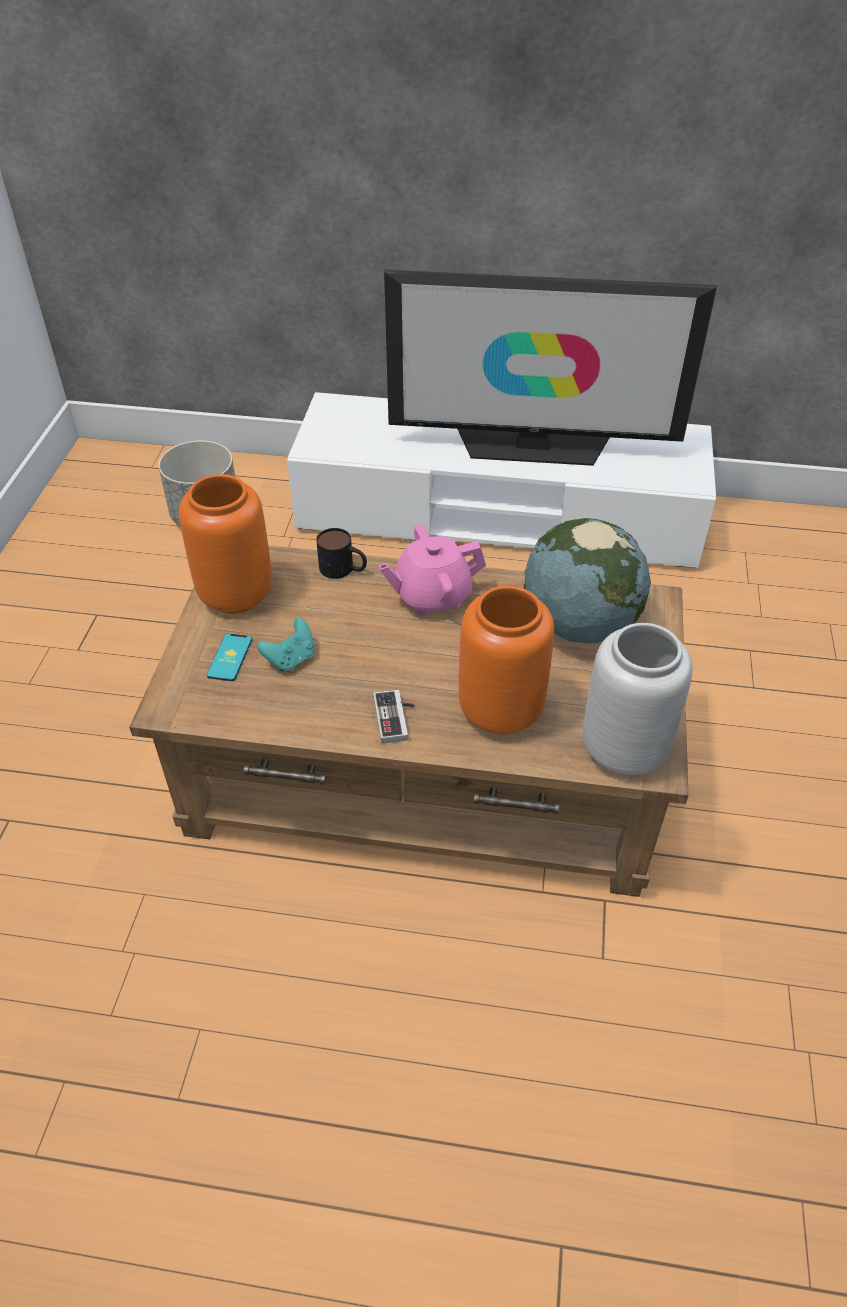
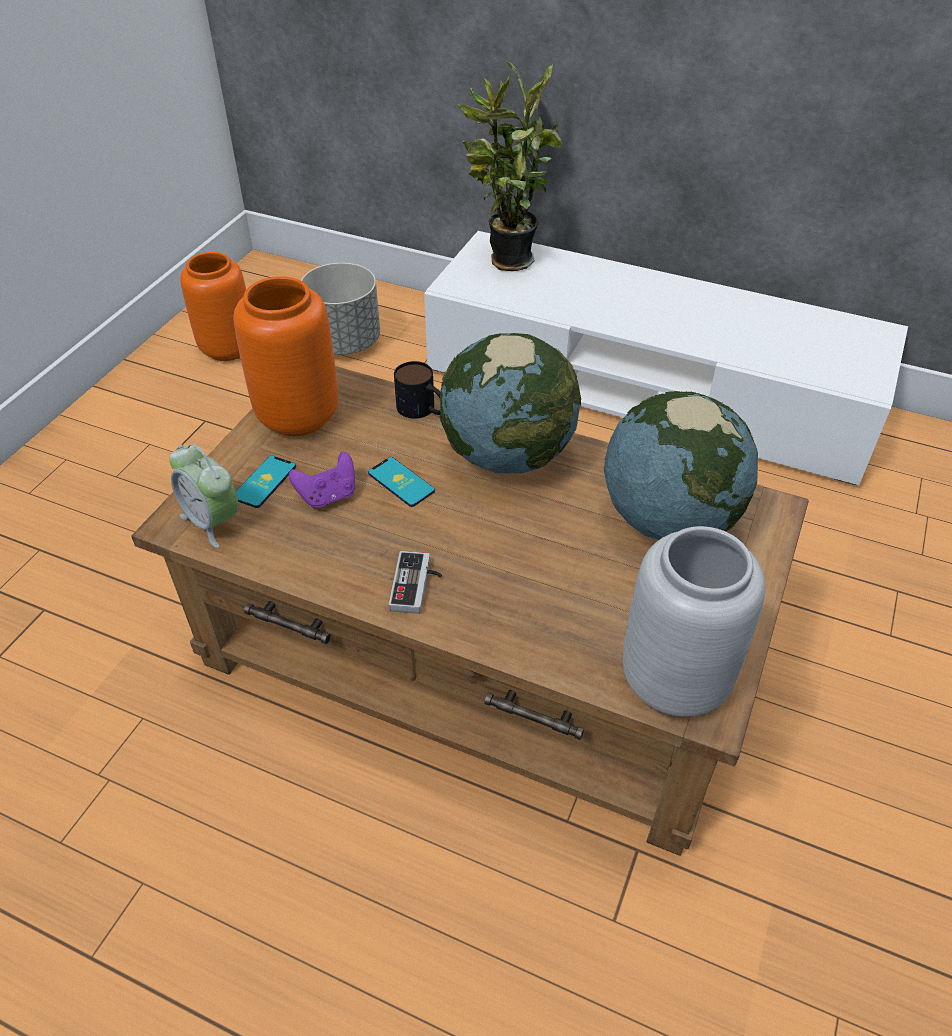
camera: 15 degrees right, 0 degrees up
turquoise game controller [257,618,315,672] -> purple game controller [289,452,355,508]
pink teapot [378,524,486,616] -> globe [439,333,581,473]
television [384,270,717,466] -> none
orange vase [458,586,554,735] -> orange vase moved to [180,252,246,361]
none -> alarm clock [169,444,239,548]
none -> phone [368,457,435,507]
none -> potted plant [458,60,563,271]

